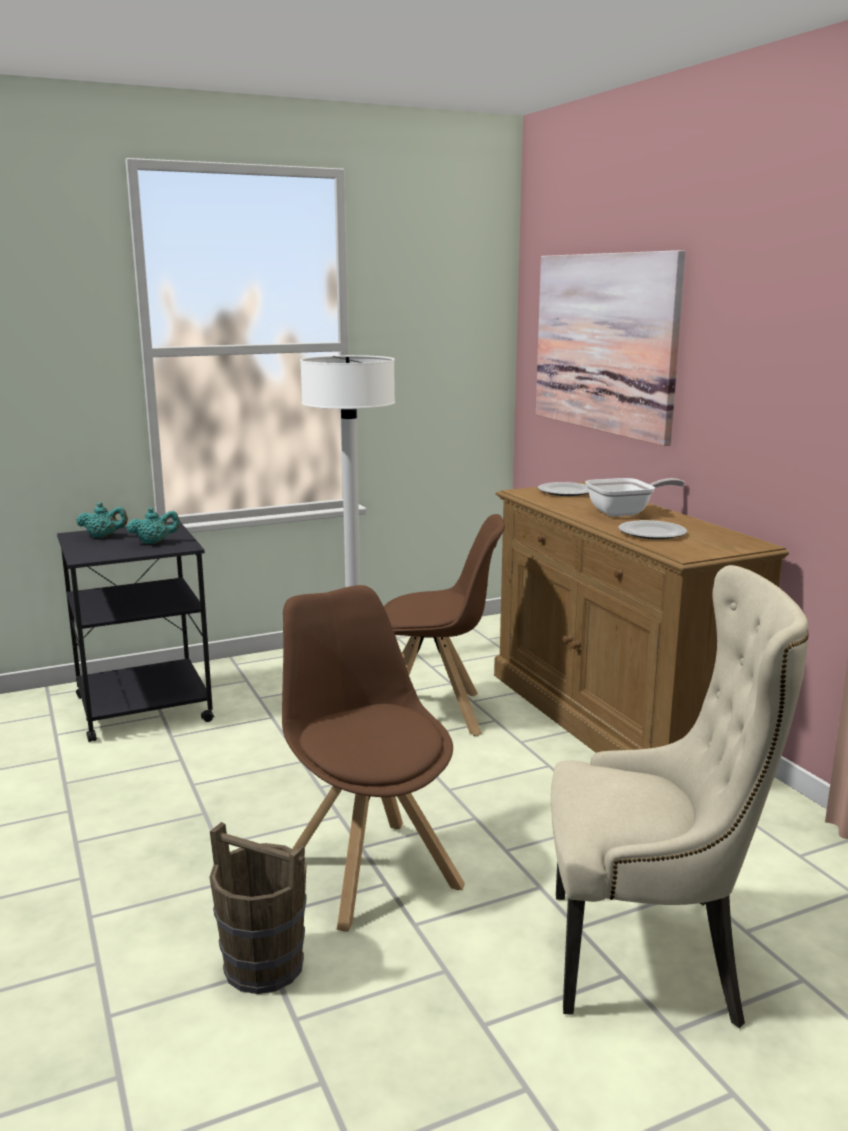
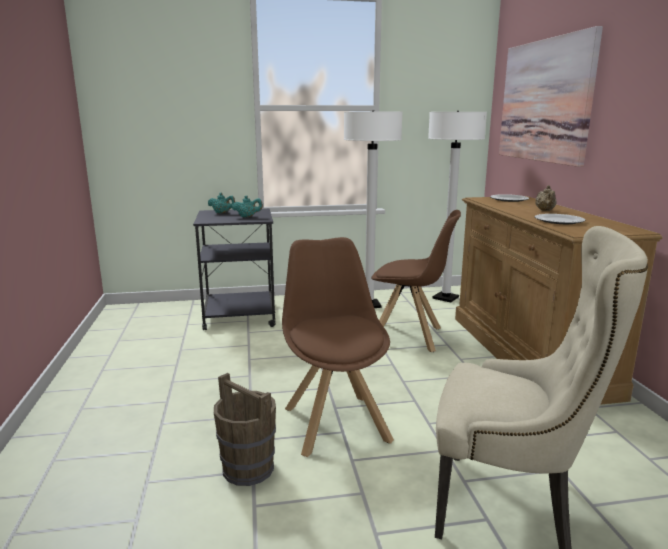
camera: 15 degrees right, 0 degrees up
frying pan [585,478,685,517] -> beige teapot [535,185,557,211]
none -> white floor lamp [428,111,487,302]

